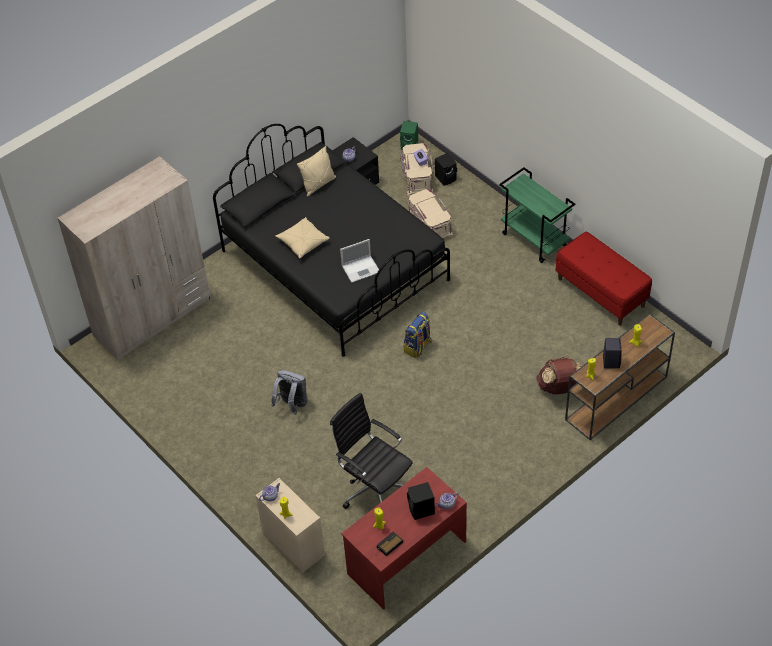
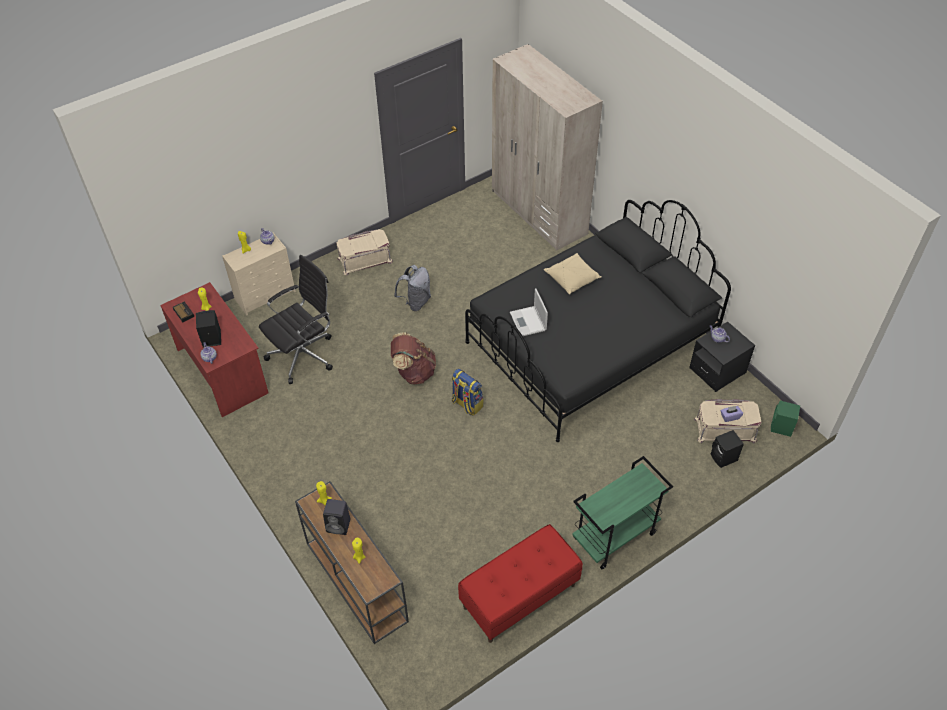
camera: 95 degrees right, 0 degrees up
beige pillow [297,146,336,197] -> none
beige storage box [408,189,453,238] -> beige storage box moved to [336,229,393,275]
brown backpack [536,357,583,394] -> brown backpack moved to [391,332,436,384]

